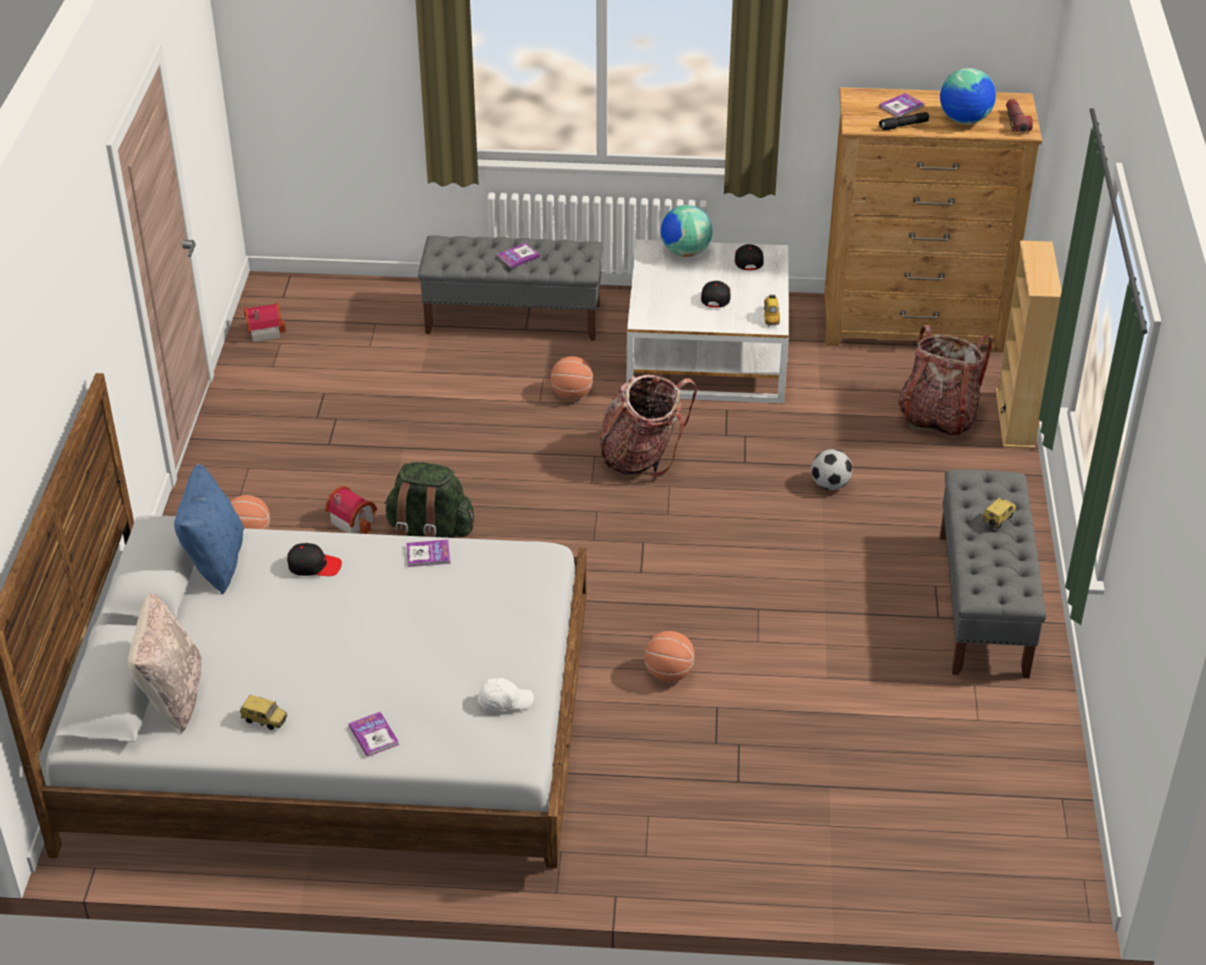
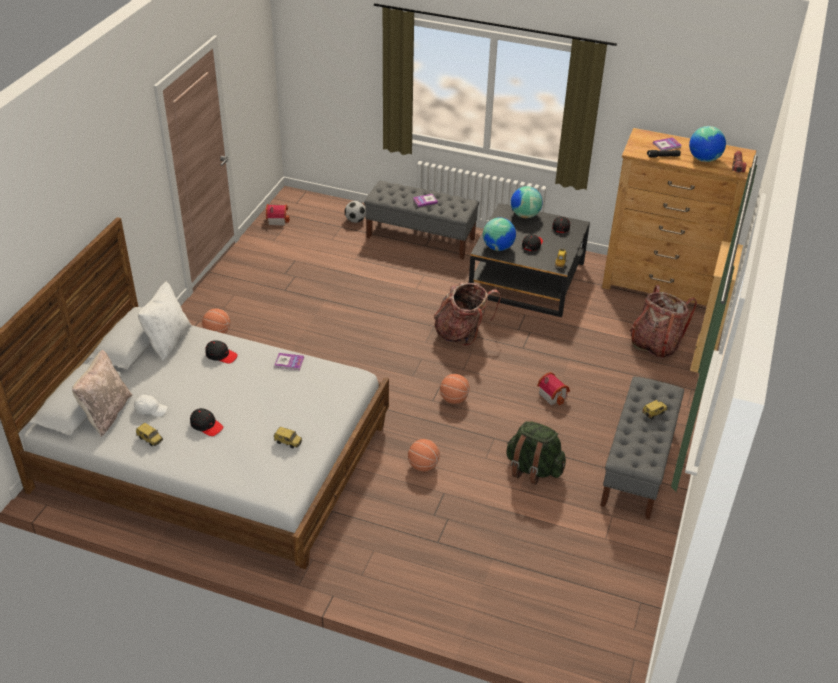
camera: 15 degrees right, 0 degrees up
blue pillow [174,464,244,595] -> white pillow [138,282,192,361]
toy house [325,486,377,534] -> toy house moved to [537,372,570,405]
book [349,711,399,757] -> none
green backpack [384,462,474,538] -> green backpack moved to [506,421,566,485]
white cap [478,678,534,712] -> white cap moved to [134,395,167,417]
basketball [551,356,593,400] -> basketball moved to [440,374,470,404]
white coffee table [627,240,789,403] -> black coffee table [469,203,590,317]
football [811,449,852,490] -> football moved to [345,201,366,223]
none -> black cap [190,408,223,436]
none -> toy car [274,427,302,448]
none -> globe [483,218,516,251]

